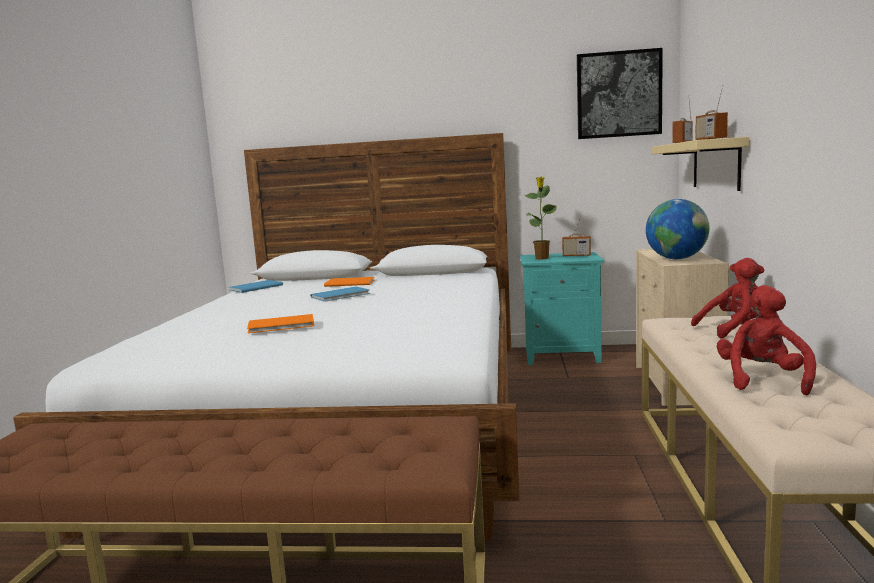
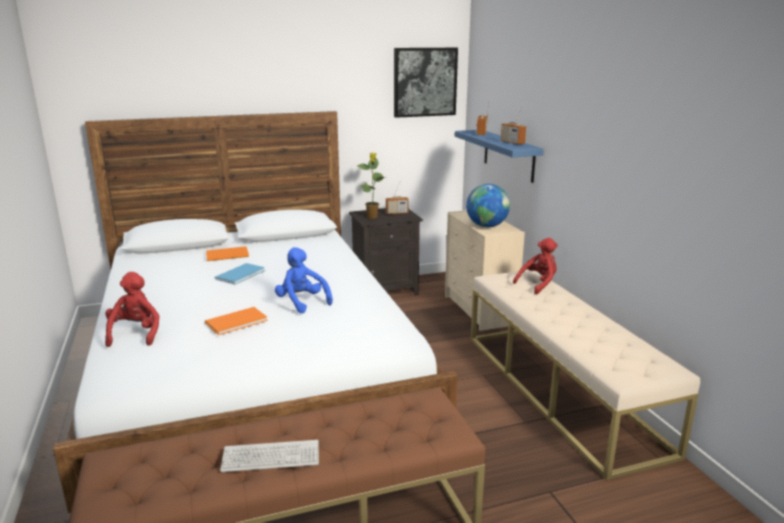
camera: 25 degrees left, 10 degrees up
blue book [229,280,283,293] -> none
turquoise nightstand [520,252,604,365] -> black nightstand [349,208,423,295]
beige shelf [651,137,749,191] -> blue shelf [455,130,544,183]
red plush toy [717,285,816,395] -> red plush toy moved to [105,272,159,347]
none -> keyboard [220,440,319,472]
none -> blue plush toy [275,247,333,314]

